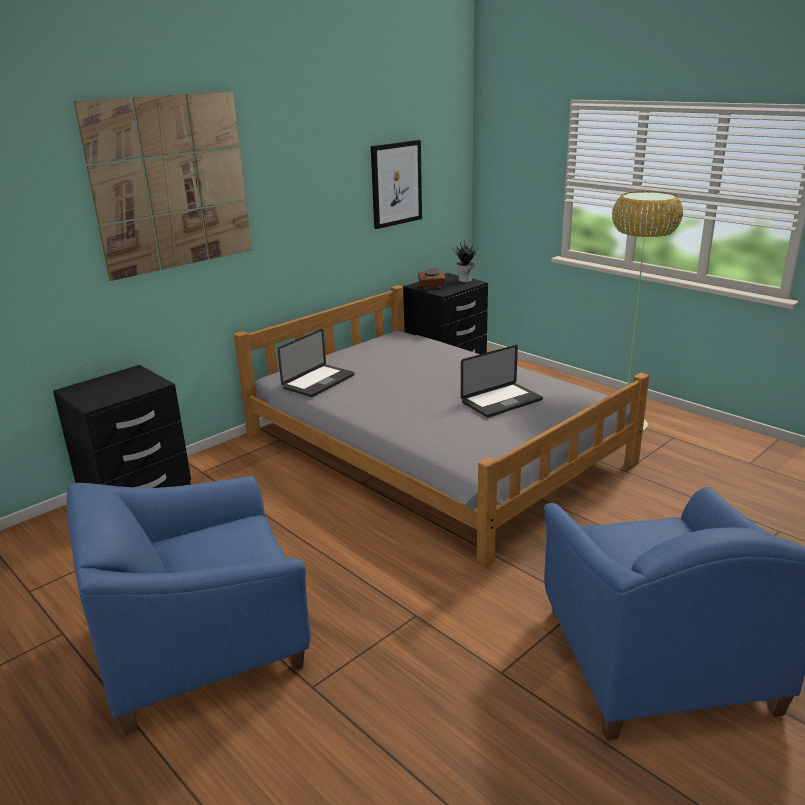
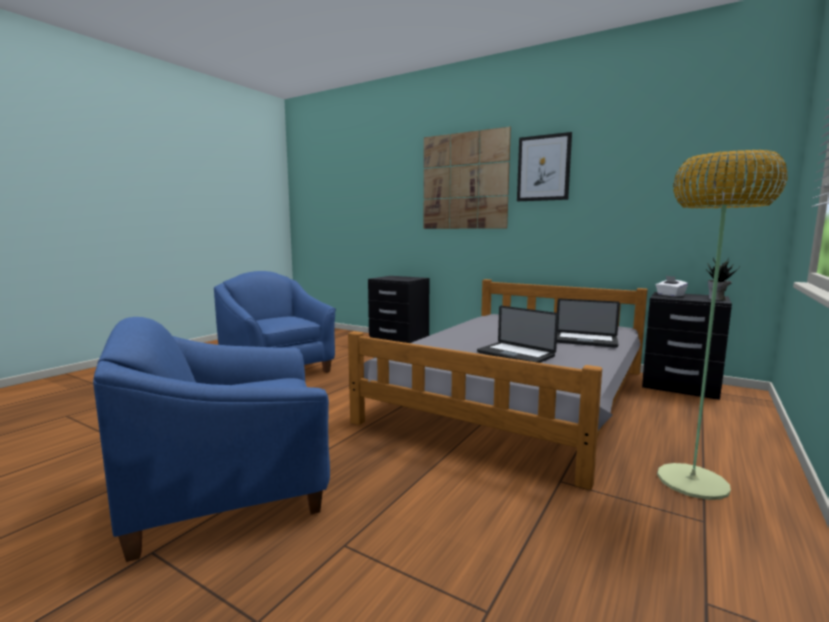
camera: 75 degrees right, 15 degrees down
laptop [278,329,355,397] -> laptop moved to [557,299,620,348]
picture [371,140,422,229] -> picture moved to [517,132,572,201]
brown tissue box [418,268,446,289] -> white tissue box [656,276,688,297]

